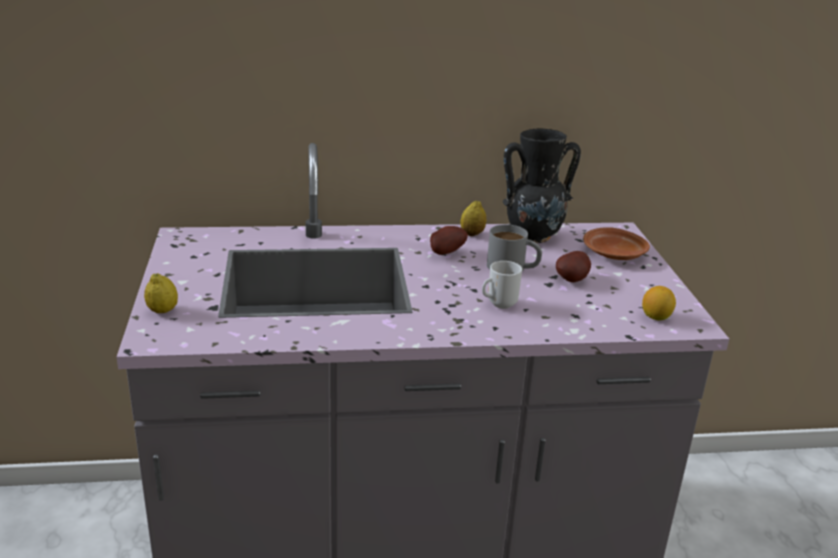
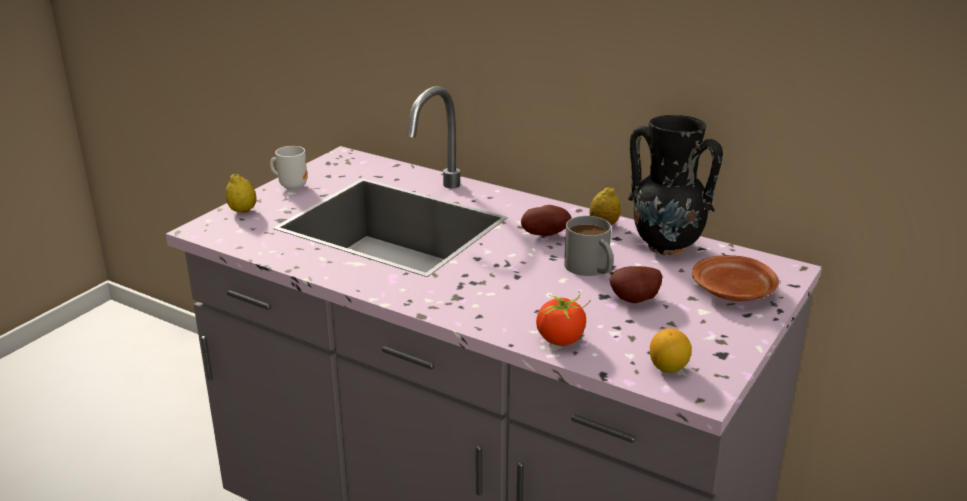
camera: 40 degrees right, 0 degrees up
mug [482,261,522,309] -> mug moved to [270,146,307,190]
none -> tomato [536,291,591,346]

